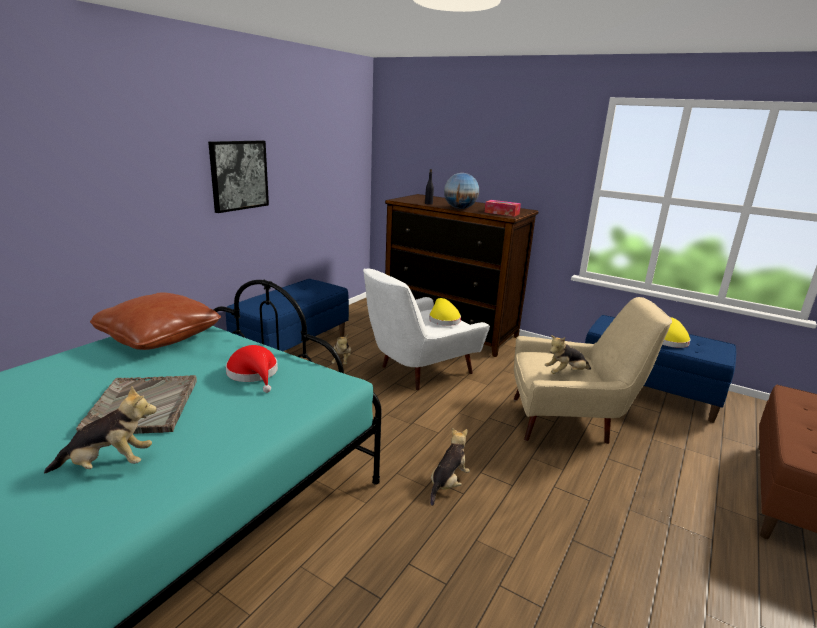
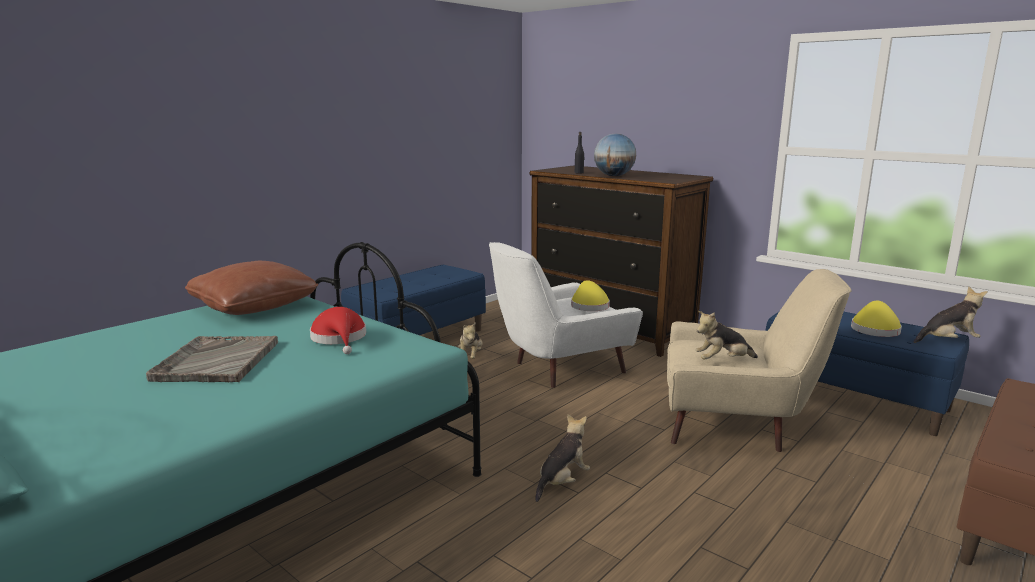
camera: 10 degrees right, 5 degrees down
plush toy [44,385,157,473] -> plush toy moved to [914,287,988,343]
picture [208,141,269,213] -> none
tissue box [484,200,521,217] -> none

